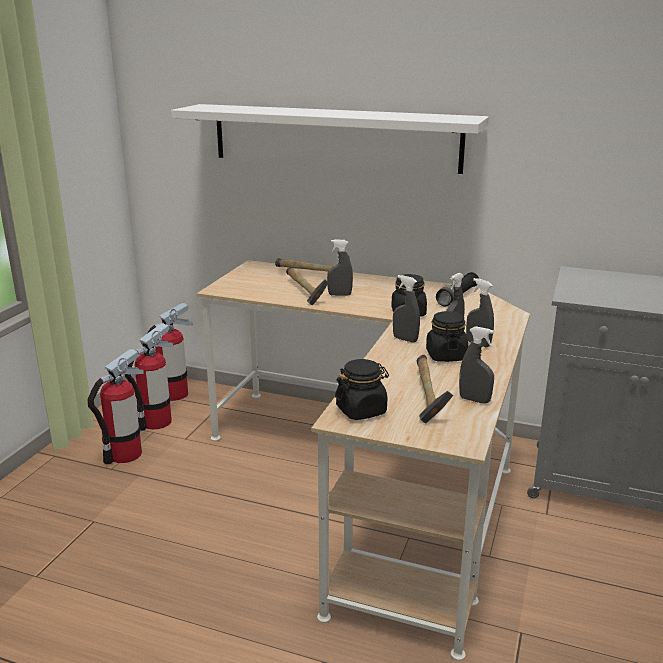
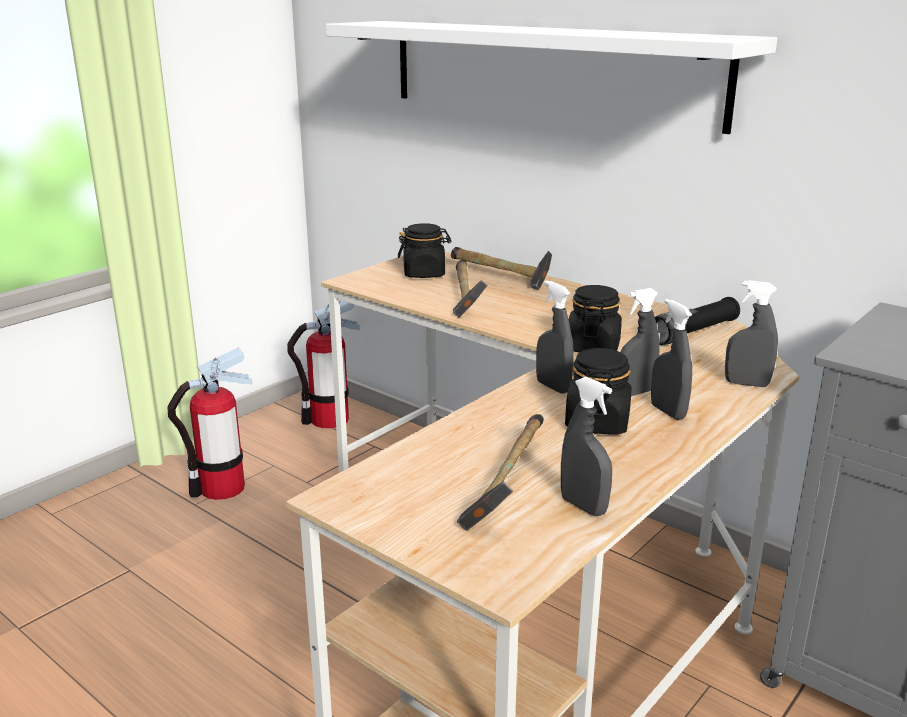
camera: 20 degrees right, 0 degrees up
fire extinguisher [125,323,173,431] -> none
grey spray bottle [327,240,353,296] -> grey spray bottle moved to [725,280,778,387]
black jar [335,359,389,420] -> black jar moved to [398,223,451,278]

